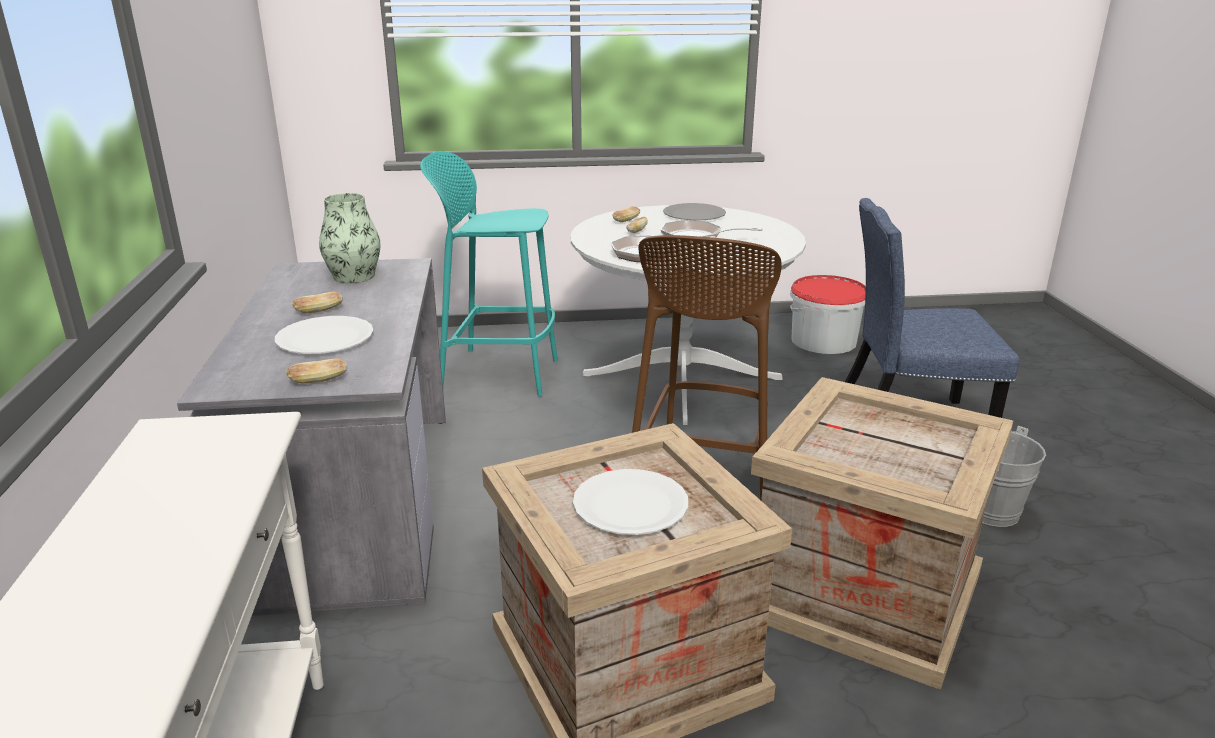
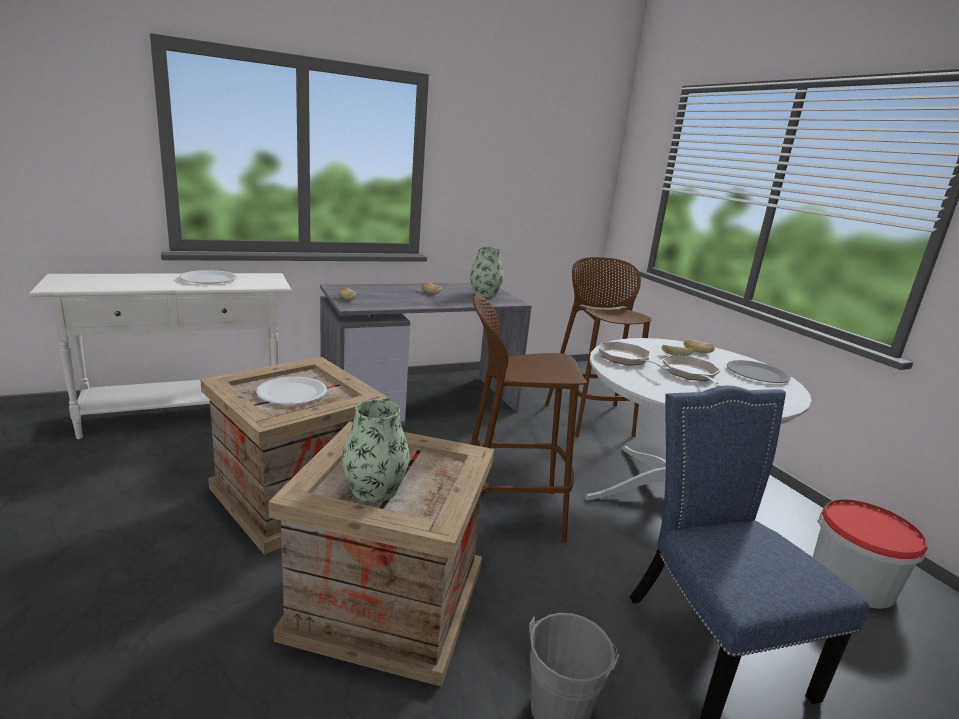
camera: 70 degrees right, 5 degrees down
white plate [275,316,373,354] -> white plate moved to [178,270,237,284]
turquoise stool [420,151,558,397] -> brown stool [545,257,652,437]
none -> vase [342,400,410,503]

